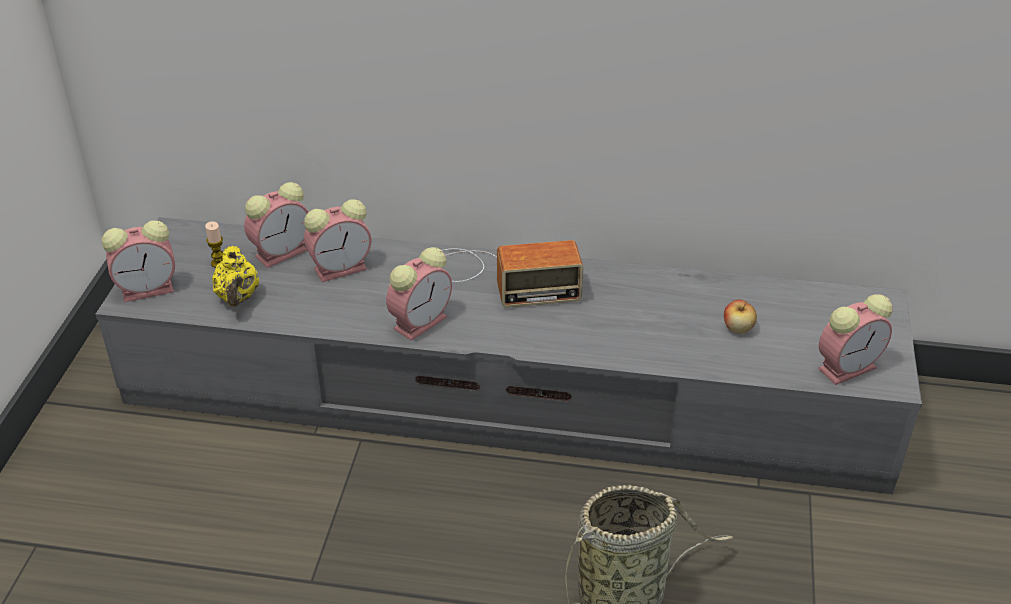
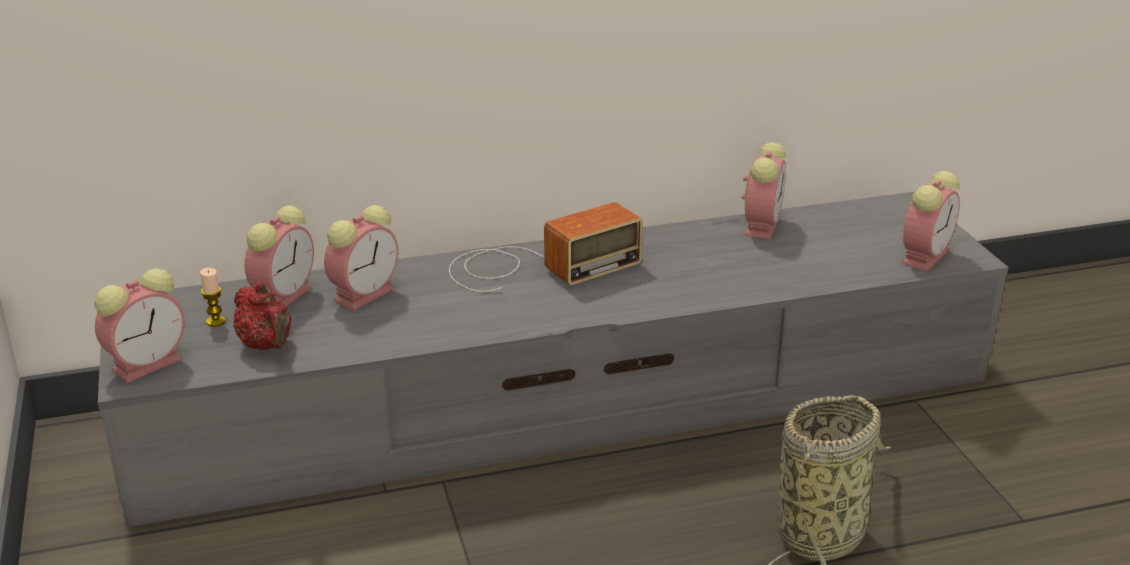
camera: 25 degrees left, 10 degrees down
yellow teapot [212,246,259,307] -> red teapot [233,281,291,350]
alarm clock [386,247,452,341] -> alarm clock moved to [742,142,786,239]
apple [724,300,757,334] -> none

